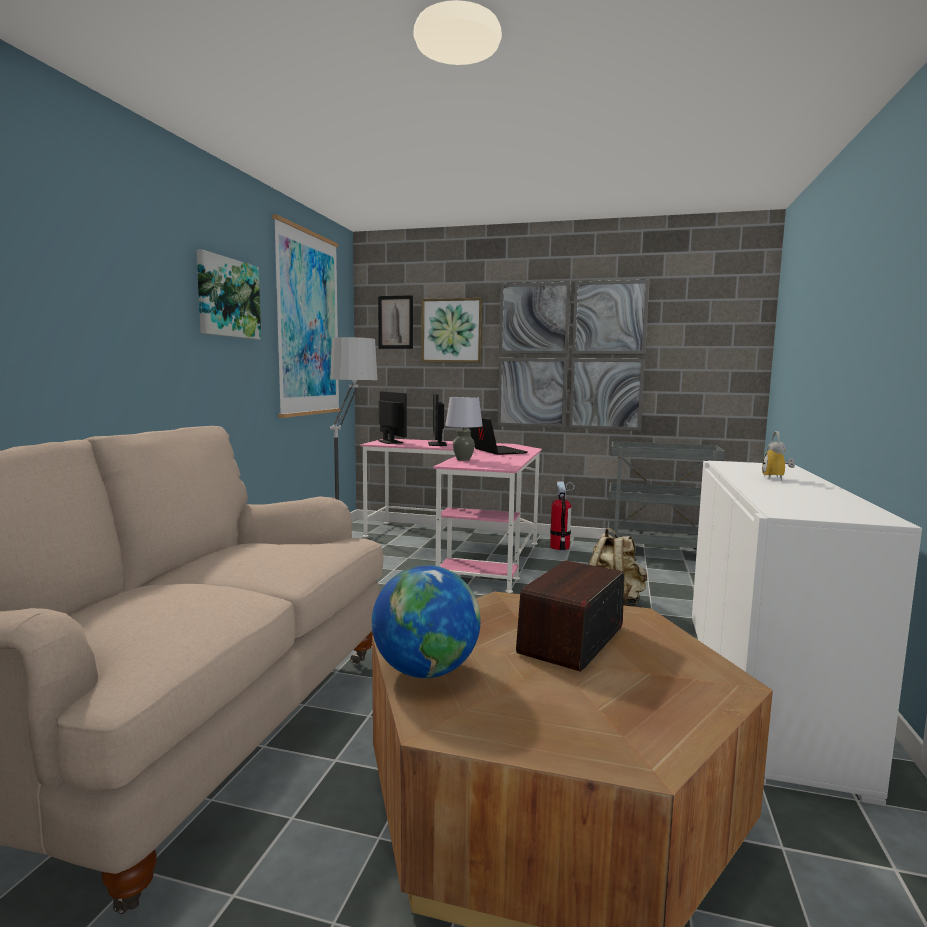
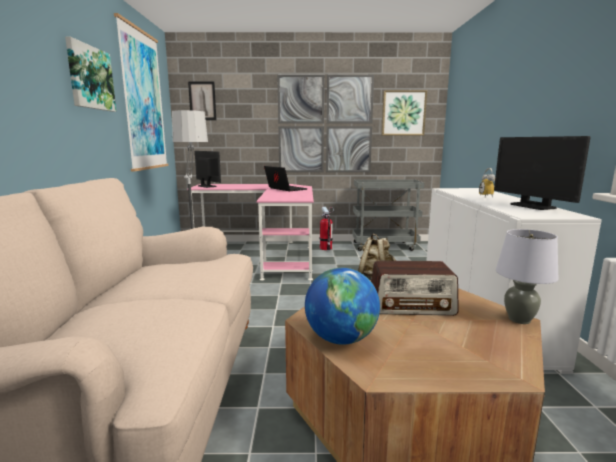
camera: 15 degrees left, 5 degrees up
picture [421,298,483,363] -> picture moved to [382,91,427,135]
monitor [428,392,447,446] -> monitor moved to [494,136,591,210]
grey table lamp [445,397,483,461] -> grey table lamp moved to [496,229,559,324]
radio [516,560,624,672] -> radio turned 105 degrees counterclockwise [371,260,459,316]

